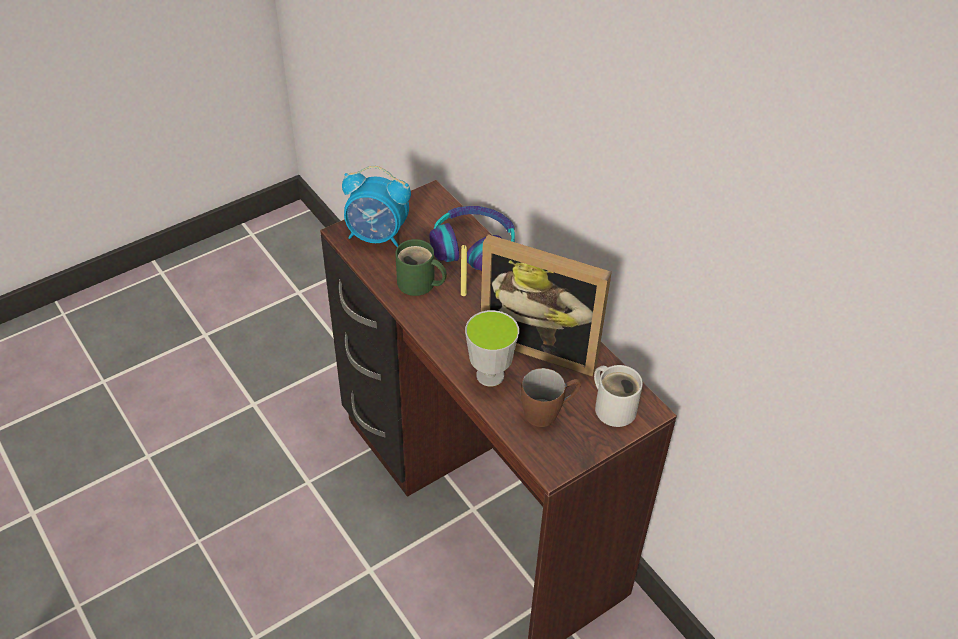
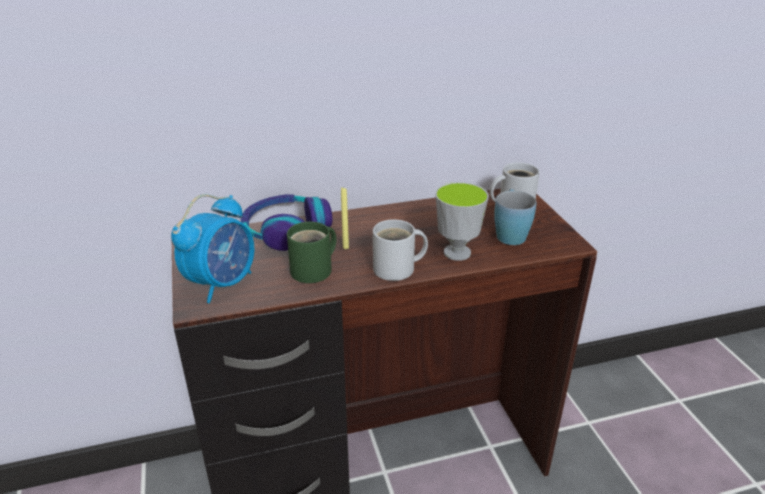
camera: 70 degrees left, 15 degrees down
picture frame [481,234,612,377] -> none
brown mug [521,368,581,427] -> blue mug [494,189,536,245]
none -> white mug [373,219,428,281]

